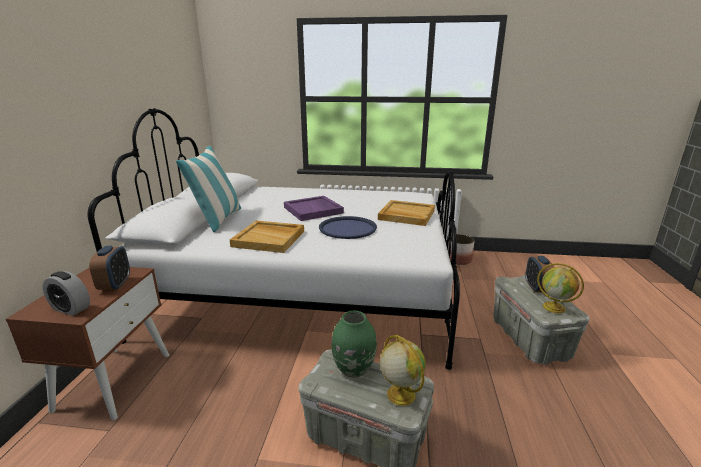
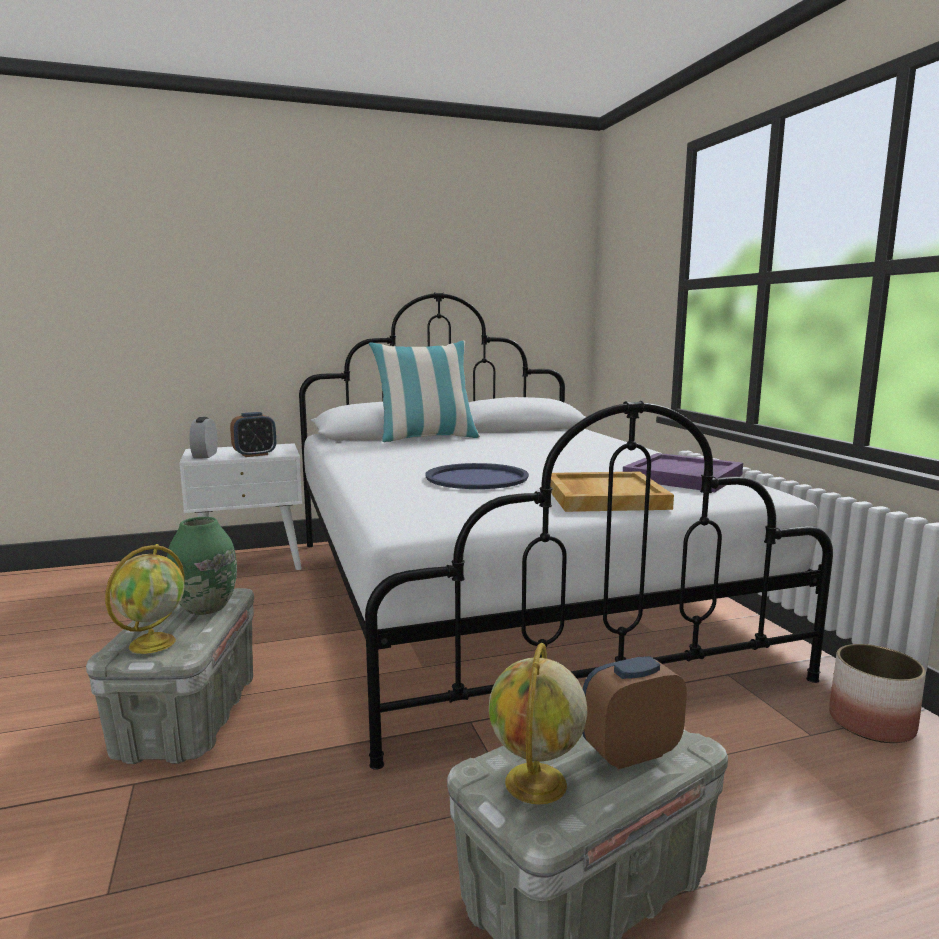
camera: 65 degrees right, 10 degrees down
brown nightstand [6,267,169,420] -> white nightstand [179,443,302,570]
beige tray [230,220,304,253] -> none
purple tray [284,196,344,221] -> purple tray moved to [623,453,743,492]

